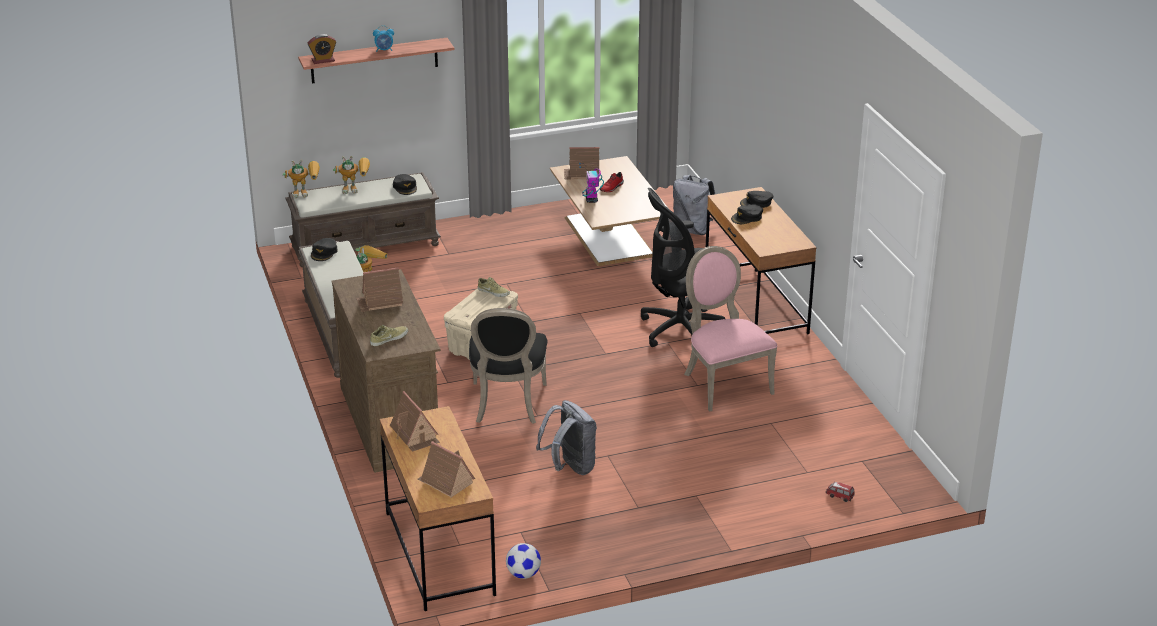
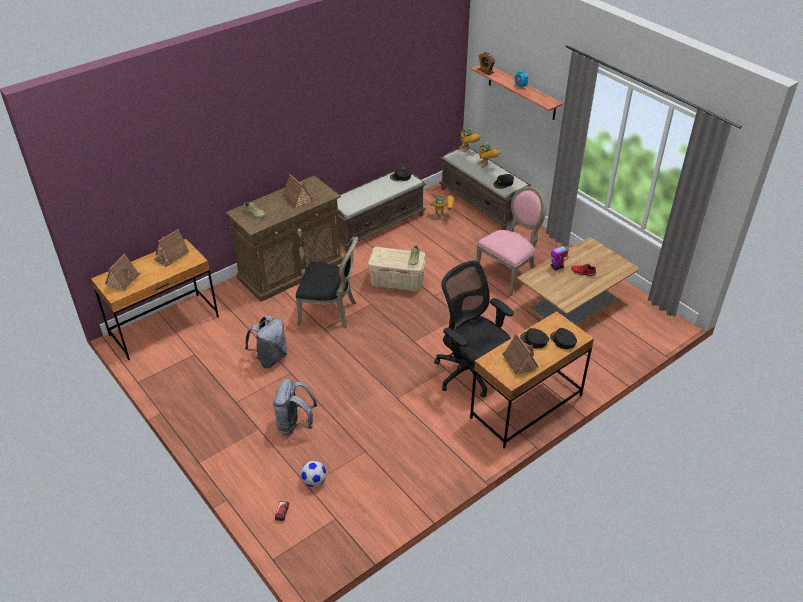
camera: 70 degrees right, 10 degrees up
black chair [469,308,547,424] -> black chair turned 150 degrees counterclockwise [296,236,358,329]
football [506,543,541,579] -> football moved to [301,461,327,487]
toy house [564,147,600,180] -> toy house moved to [502,333,538,375]
grey backpack [673,175,715,235] -> grey backpack moved to [273,379,317,435]
pink chair [684,246,778,412] -> pink chair moved to [476,186,546,296]

